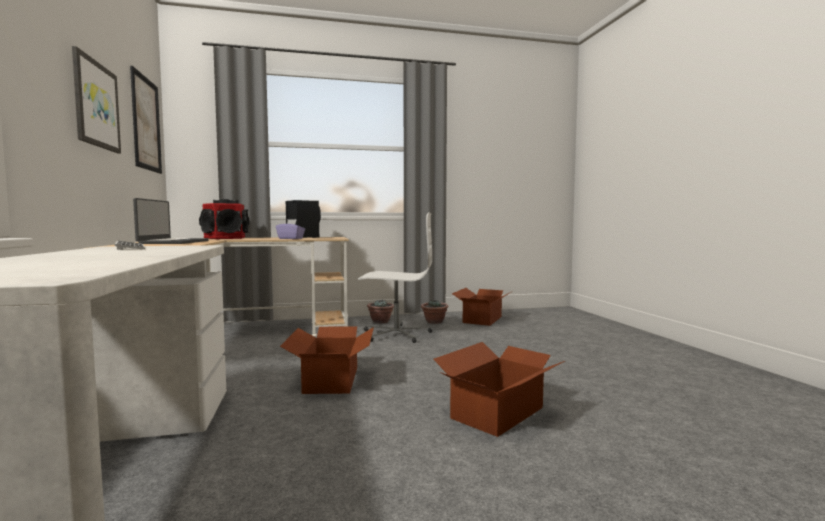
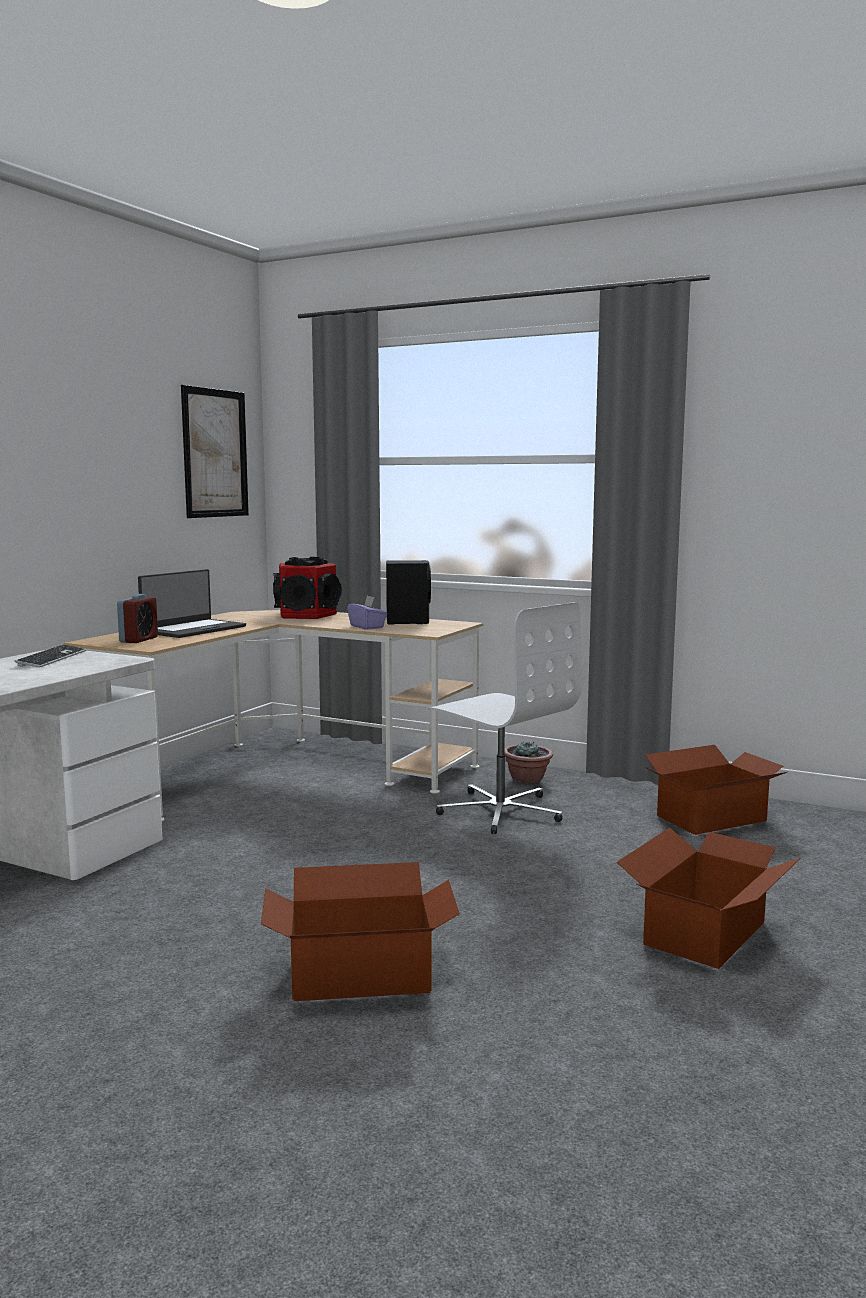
camera: 40 degrees right, 5 degrees up
picture [72,46,121,153] -> none
cardboard box [280,326,374,394] -> cardboard box moved to [617,827,801,969]
potted plant [421,299,449,324] -> none
none -> alarm clock [117,594,158,643]

